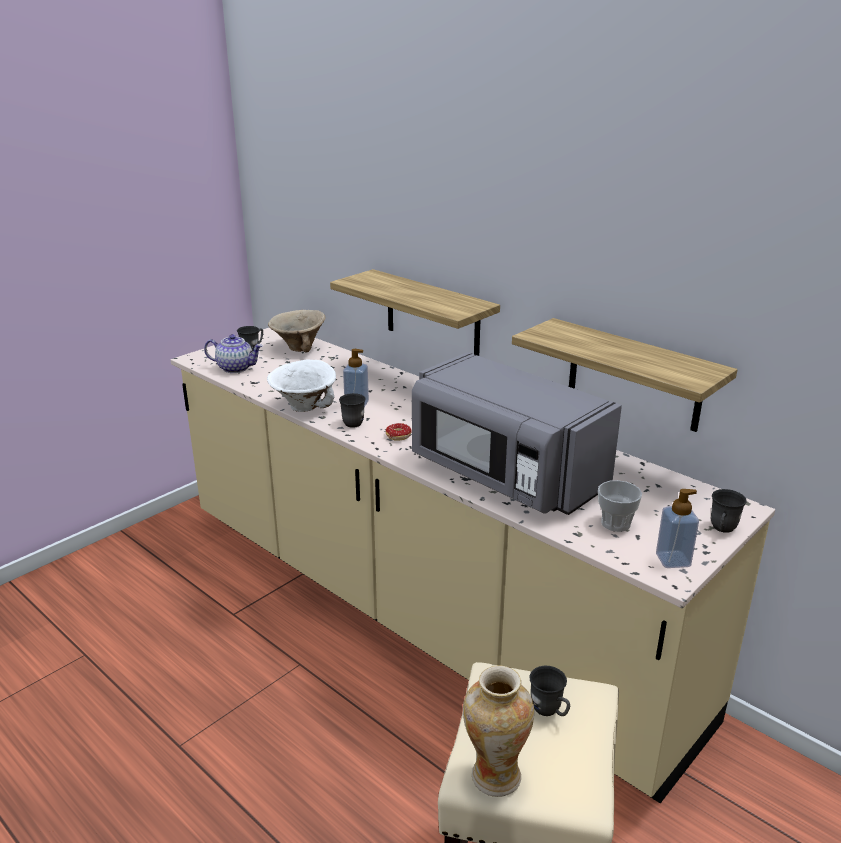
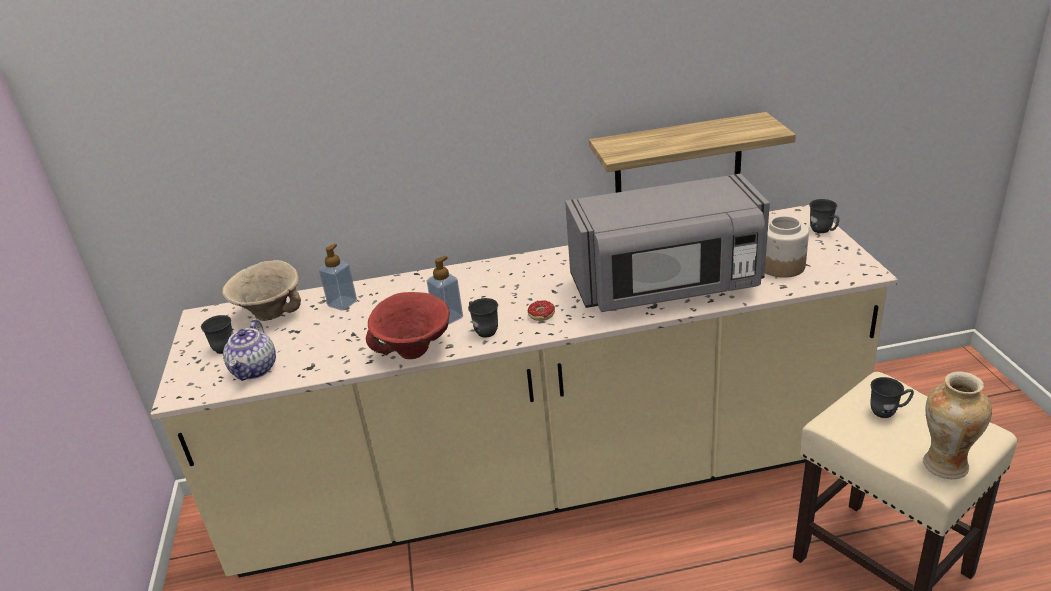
camera: 50 degrees left, 5 degrees up
teapot [204,334,263,373] -> teapot turned 135 degrees clockwise [223,319,276,381]
white bowl [267,360,336,412] -> red bowl [366,292,450,359]
shelf [330,269,500,356] -> none
cup [598,480,642,532] -> jar [765,216,809,278]
soap dispenser [656,489,699,568] -> soap dispenser moved to [319,244,357,311]

